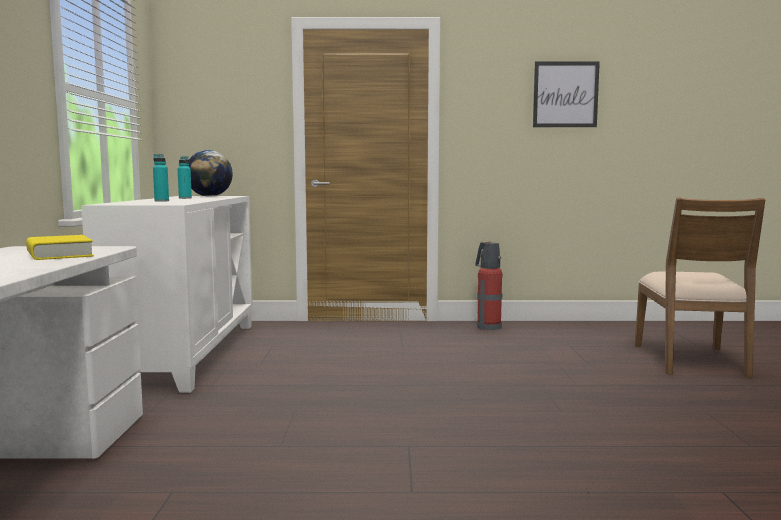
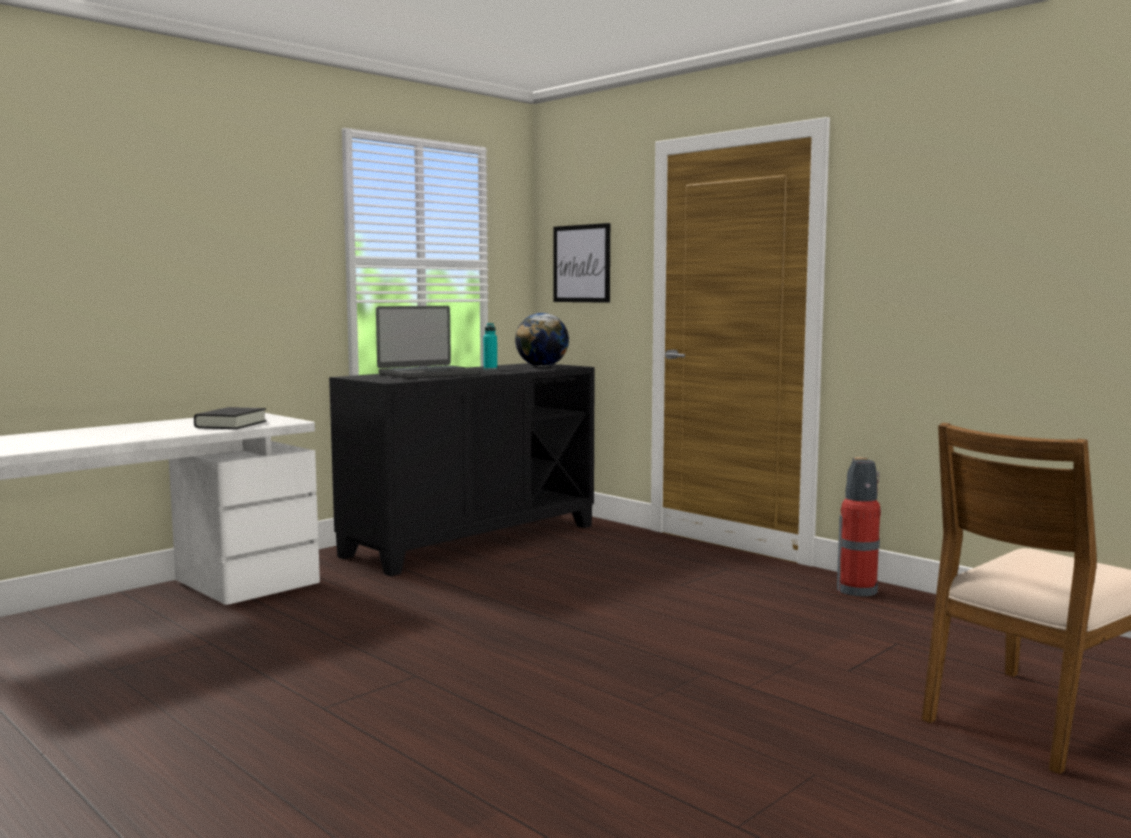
camera: 45 degrees right, 0 degrees up
yellow book [26,235,94,260] -> black book [194,407,267,429]
white cabinet [81,196,253,393] -> black cabinet [329,363,595,576]
turquoise bottle [153,154,169,202] -> laptop [376,306,479,378]
picture [533,61,600,127] -> picture moved to [554,223,610,303]

